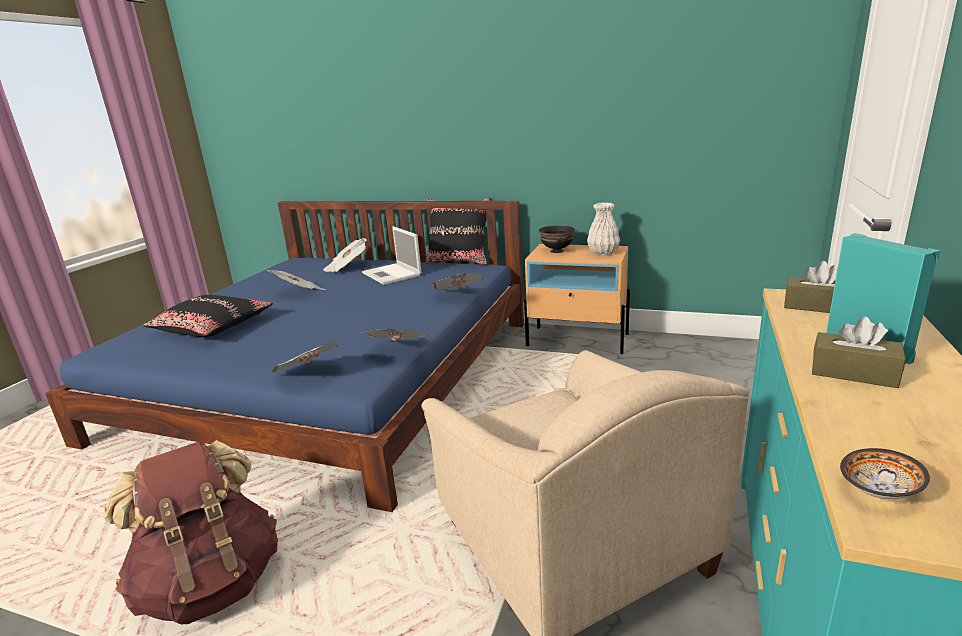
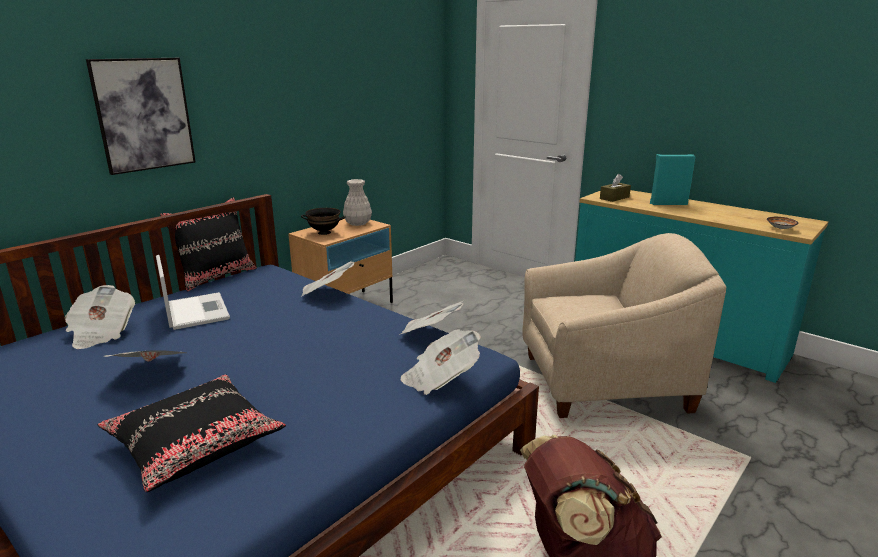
camera: 70 degrees left, 0 degrees up
laptop [362,226,422,285] -> laptop turned 105 degrees counterclockwise [156,255,230,330]
brown tissue box [812,317,906,388] -> none
none -> picture [86,58,196,175]

